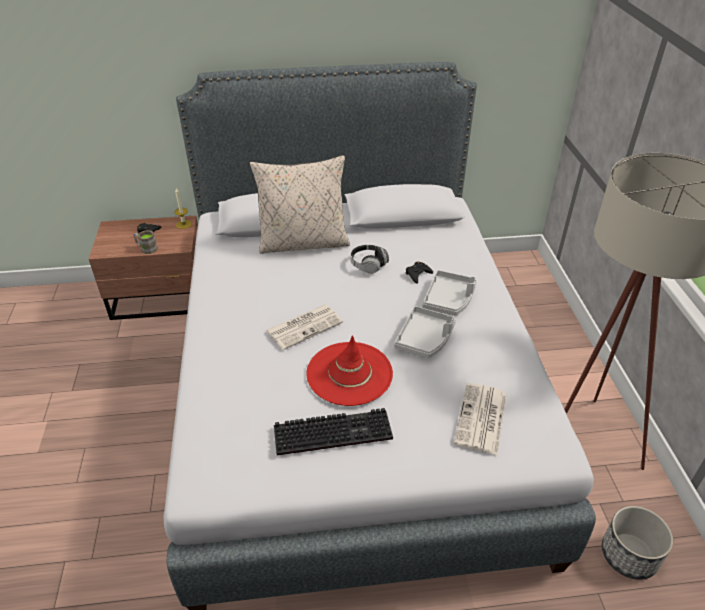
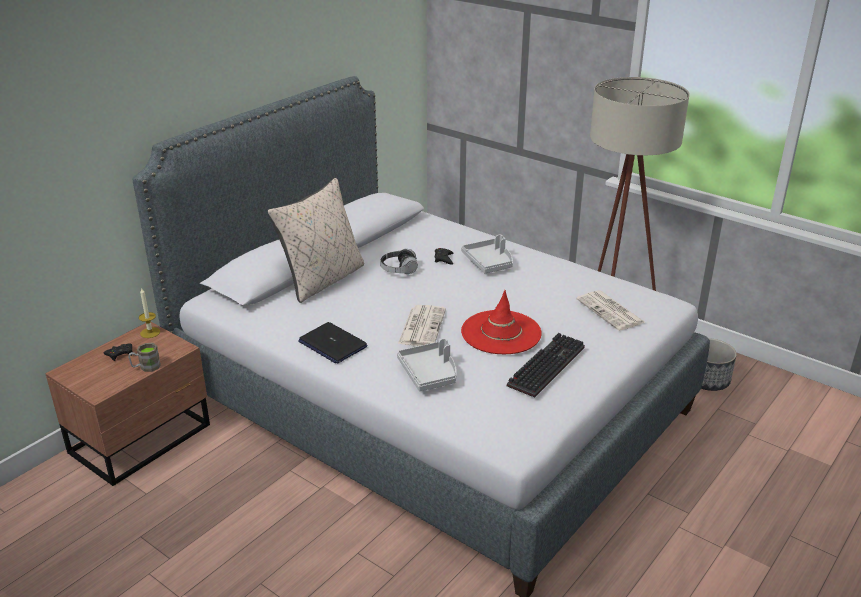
camera: 45 degrees left, 10 degrees down
grey tray [394,306,456,358] -> grey tray moved to [397,338,457,391]
none -> laptop [298,322,367,364]

